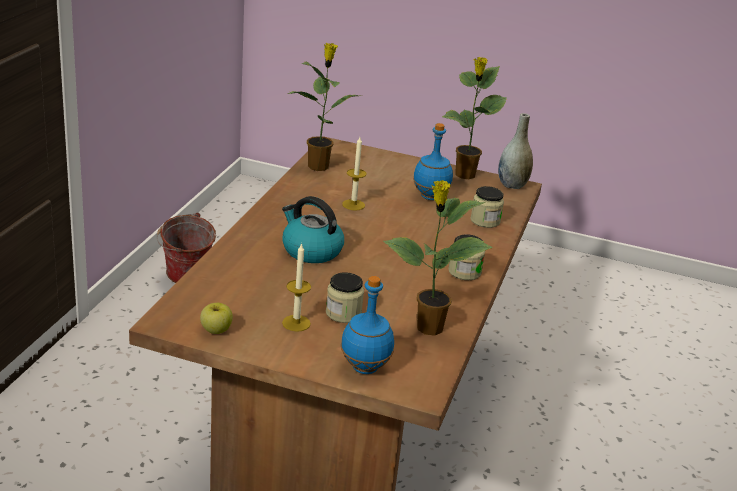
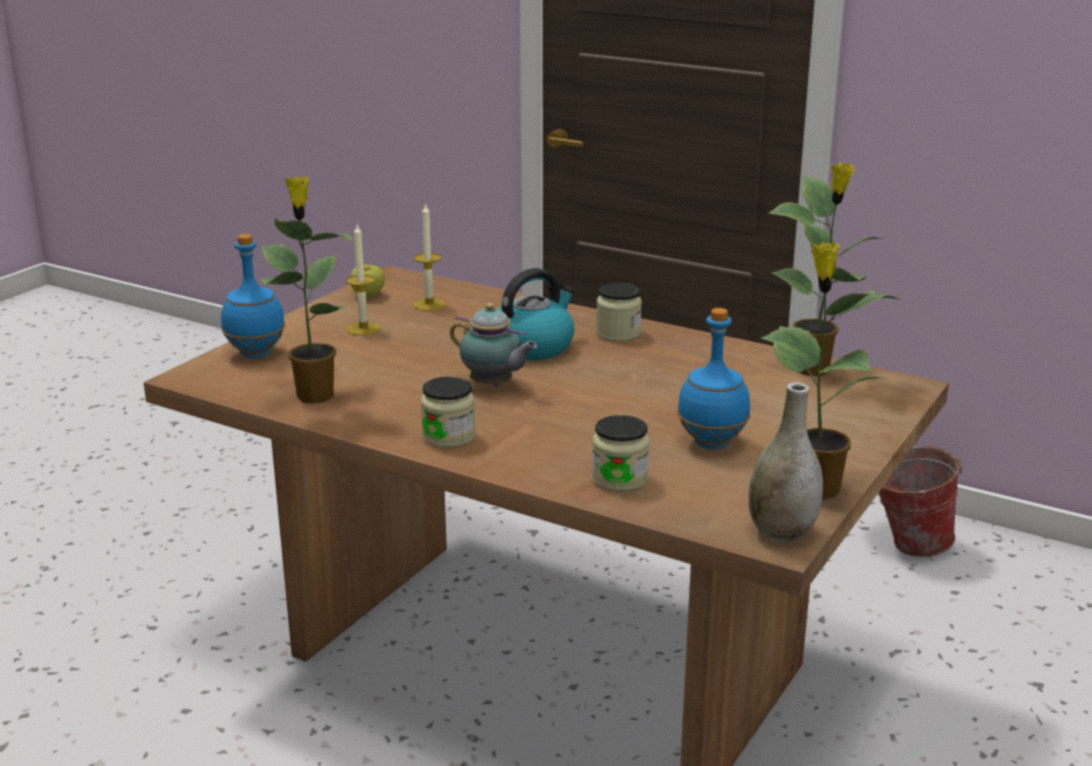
camera: 105 degrees right, 5 degrees down
jar [326,272,364,323] -> jar moved to [596,283,642,342]
candle [342,137,366,211] -> candle moved to [413,203,446,311]
none -> teapot [450,303,537,387]

